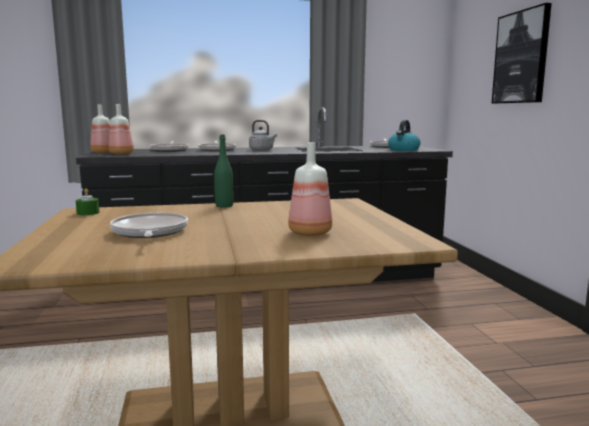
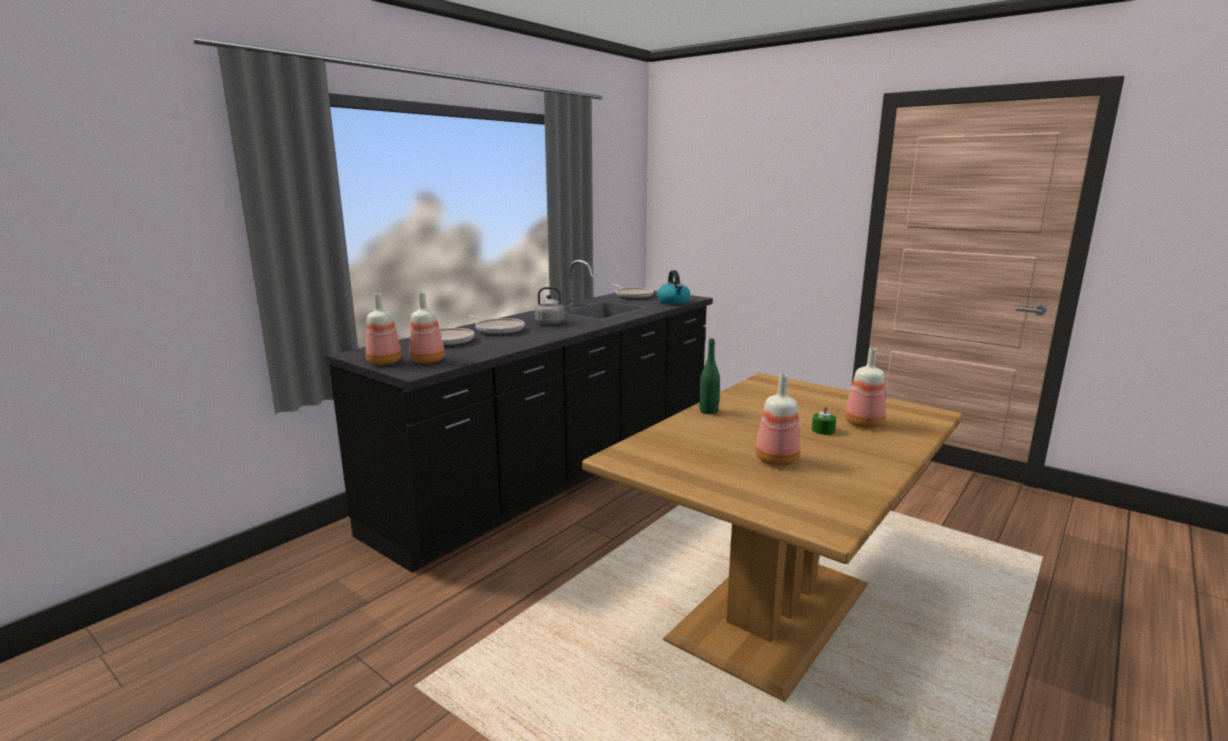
camera: 40 degrees left, 5 degrees up
green candle [76,188,99,215] -> green candle moved to [812,405,836,435]
frying pan [110,212,188,238] -> bottle [755,374,800,466]
picture [492,3,552,104] -> none

